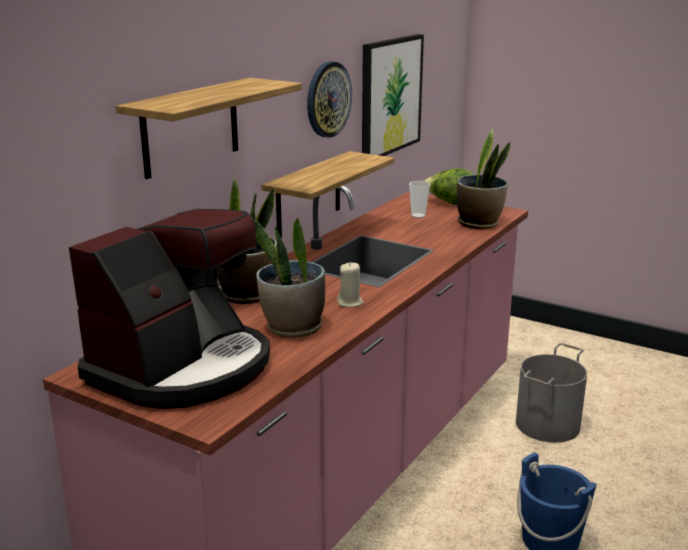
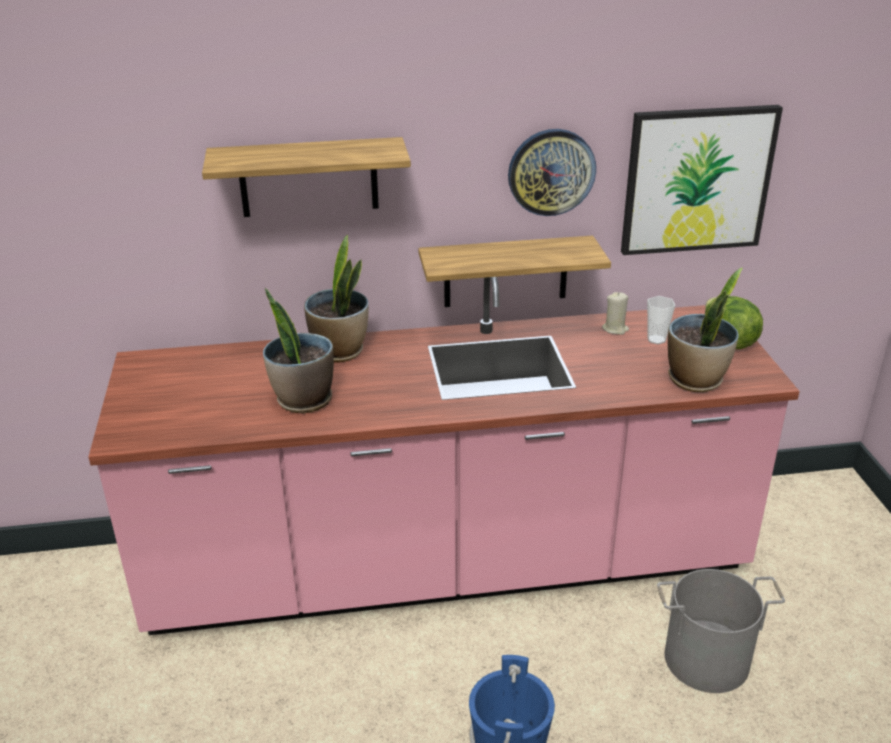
camera: 50 degrees right, 10 degrees up
coffee machine [69,209,270,409] -> none
beige candle [337,262,364,307] -> beige candle moved to [602,292,629,335]

